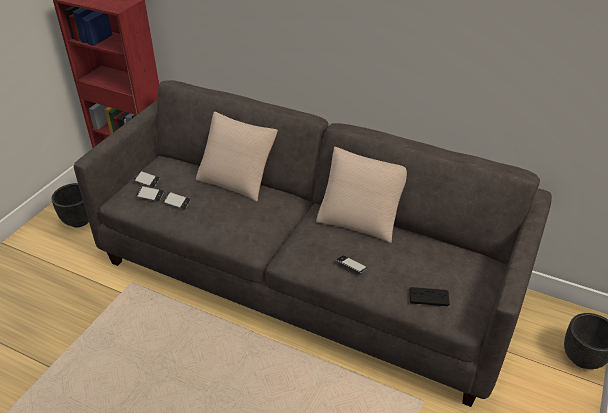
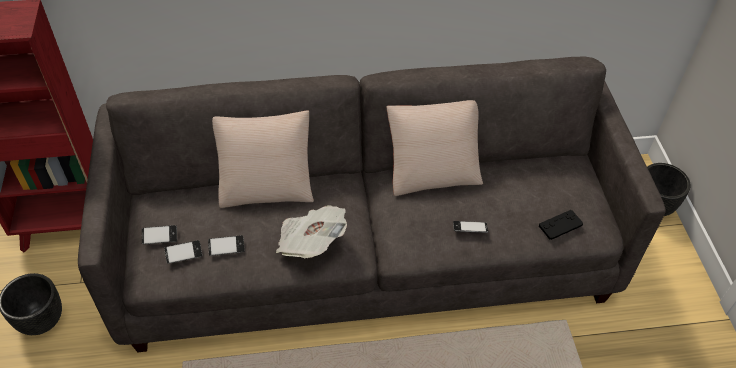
camera: 35 degrees left, 10 degrees up
none -> newspaper [276,205,347,258]

